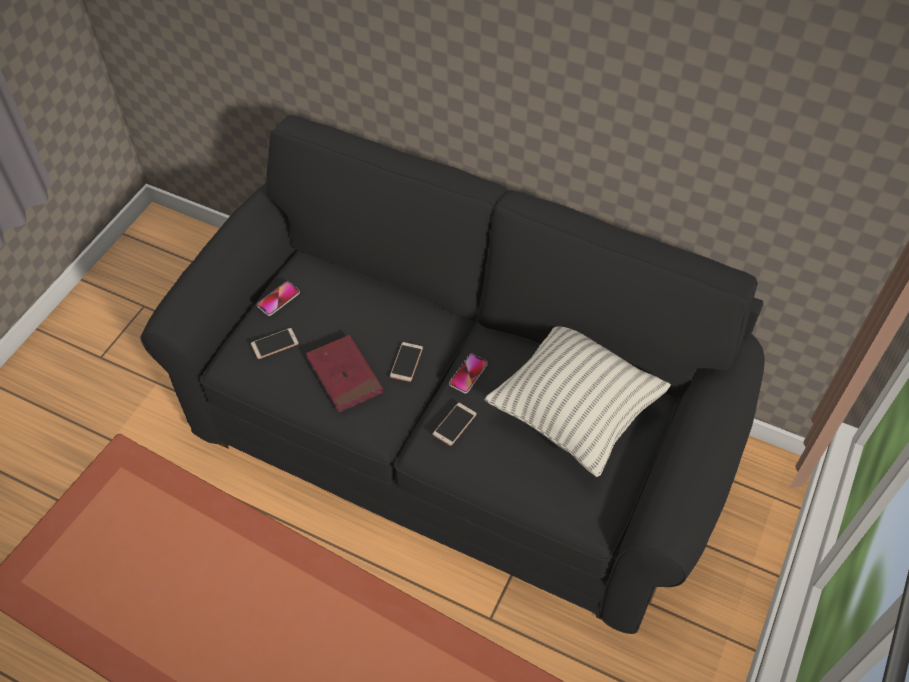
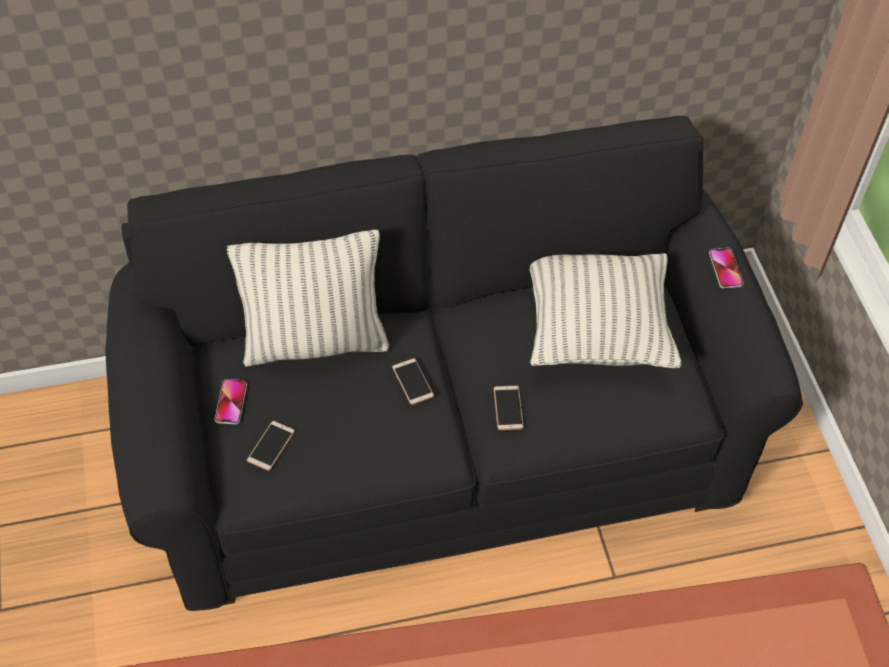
camera: 40 degrees left, 0 degrees up
red book [306,335,383,413] -> none
phone [449,354,488,394] -> phone moved to [709,248,744,289]
none -> pillow [227,230,389,367]

